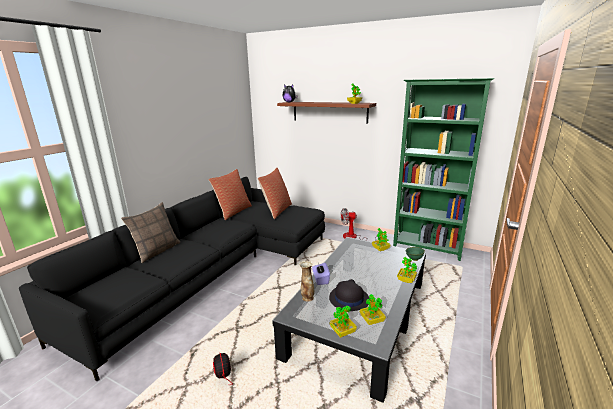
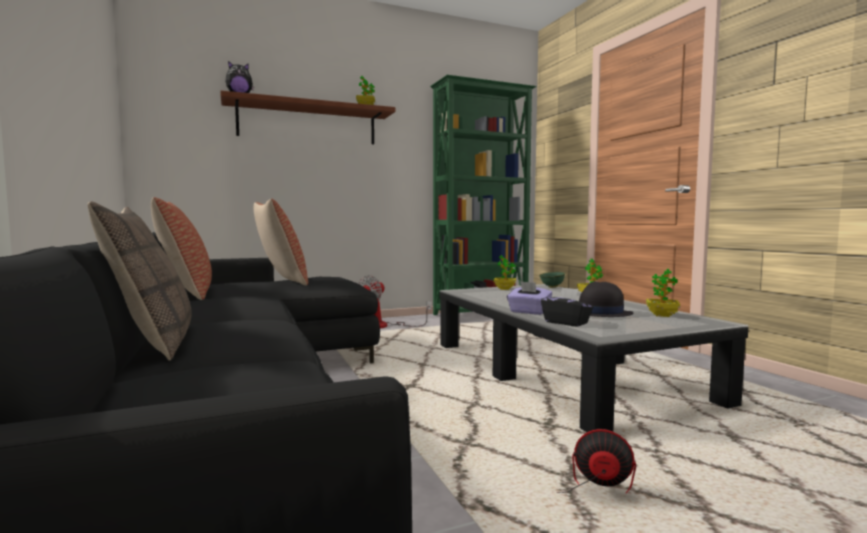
camera: 50 degrees left, 15 degrees down
vase [300,260,314,302] -> black tissue box [541,287,593,326]
potted plant [330,306,357,338] -> none

